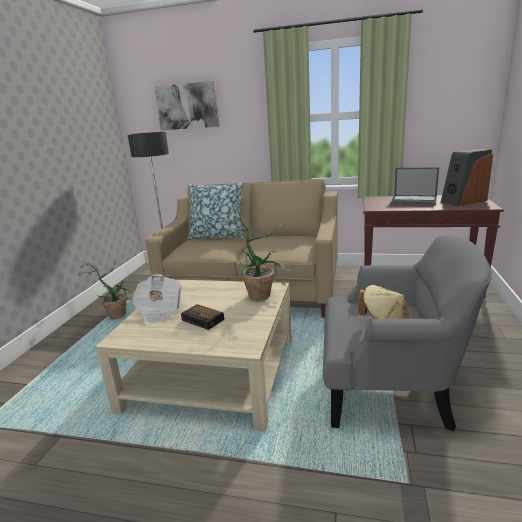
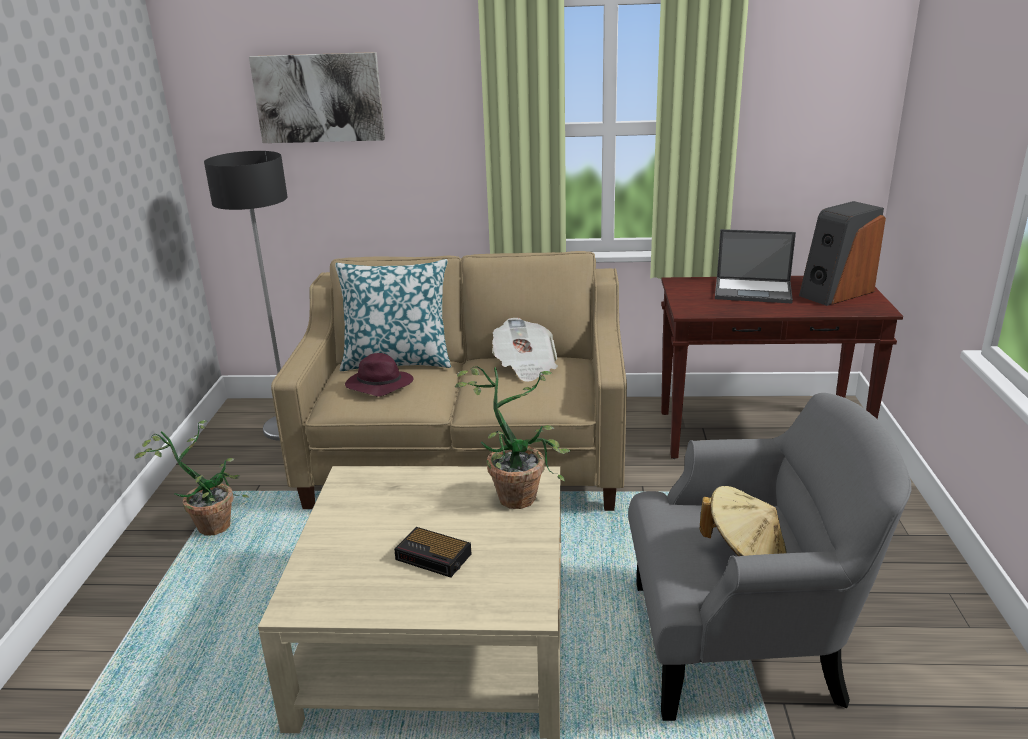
camera: 10 degrees left, 5 degrees up
newspaper [132,274,182,325] -> newspaper moved to [492,318,558,382]
none -> purple hat [345,353,414,396]

